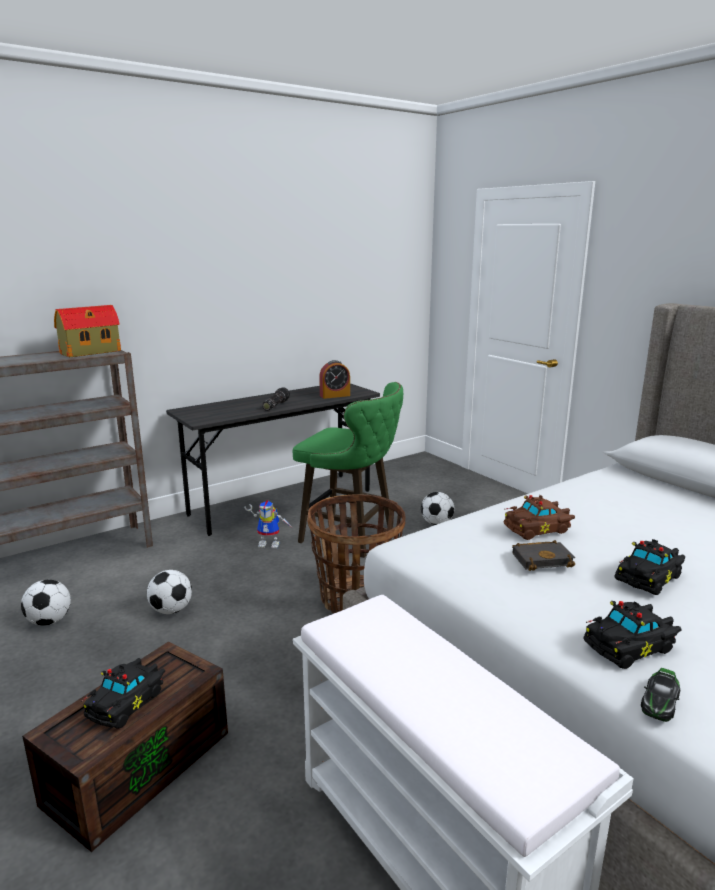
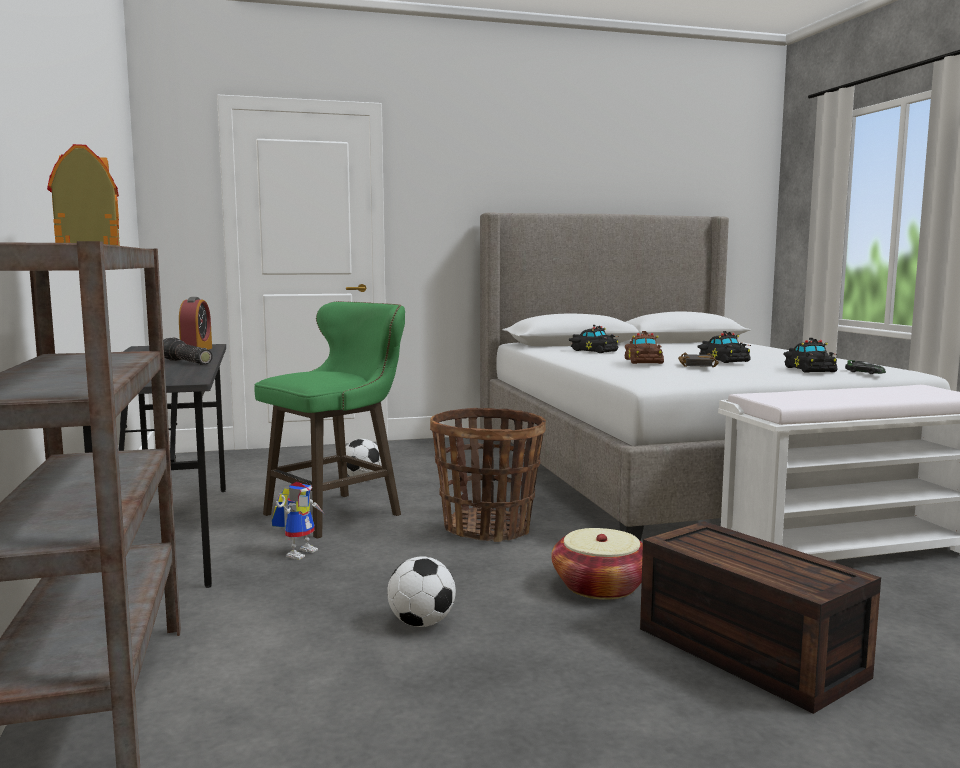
camera: 70 degrees left, 10 degrees down
football [21,580,71,626] -> none
black toy car [81,658,165,729] -> black toy car moved to [569,325,619,353]
none -> basket [551,528,643,600]

